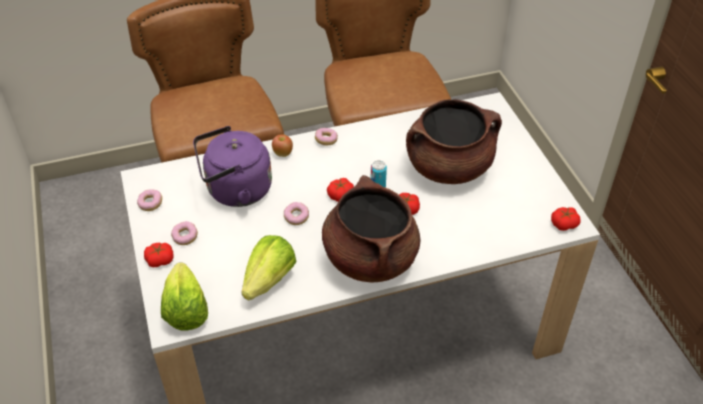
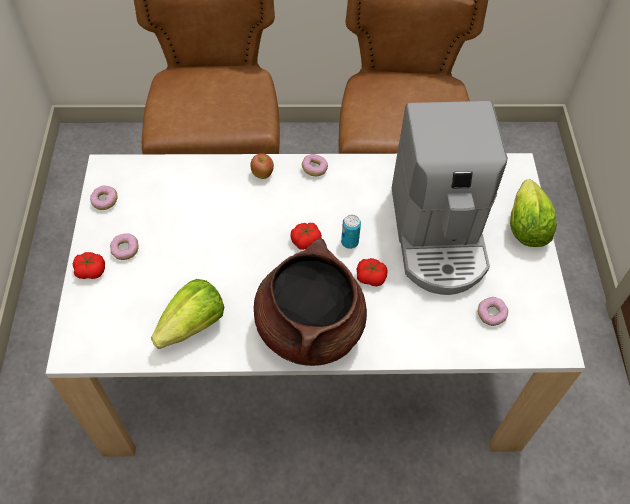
camera: 15 degrees right, 10 degrees up
lettuce [161,263,208,330] -> lettuce moved to [510,179,557,247]
purple kettle [193,126,272,207] -> none
donut [284,202,309,225] -> donut moved to [478,297,508,326]
brown cooking pot [406,99,502,184] -> coffee machine [392,101,508,295]
tomato [551,207,580,231] -> none

